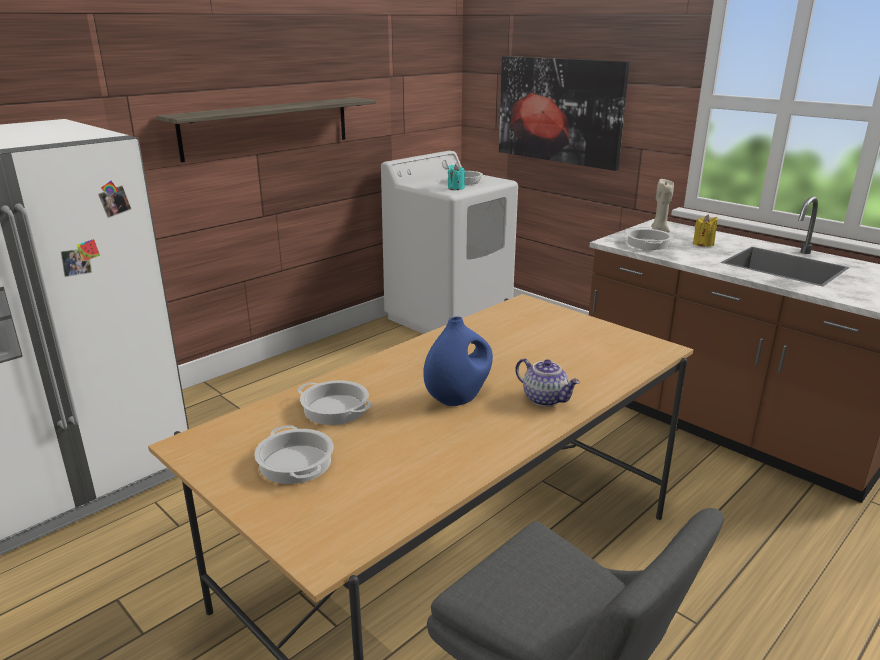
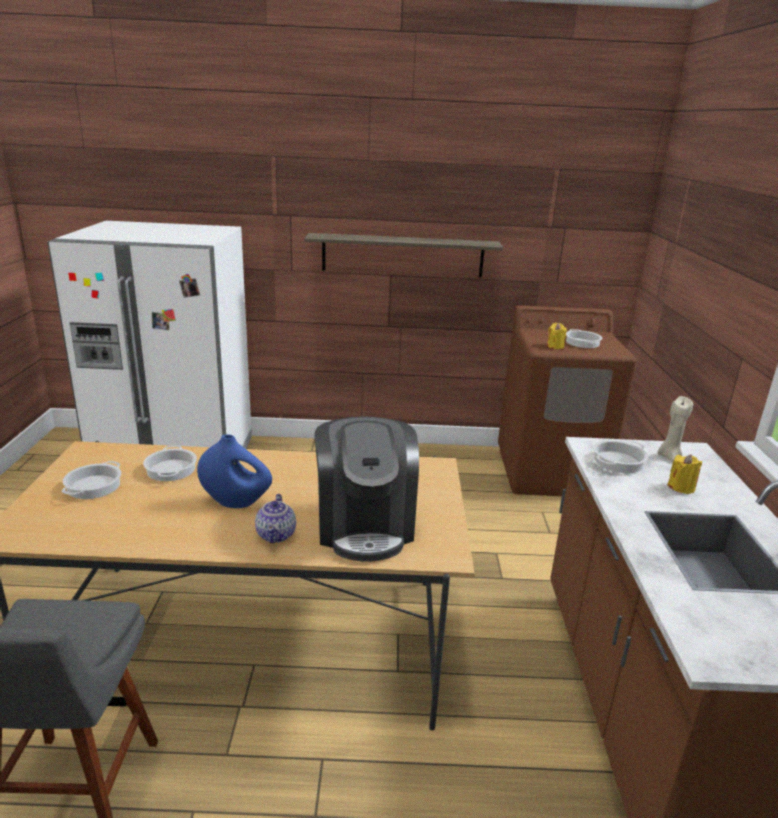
camera: 45 degrees right, 0 degrees up
white washing machine [381,151,518,334] -> brown washing machine [498,305,637,496]
turquoise candle [448,164,465,190] -> yellow candle [547,323,567,349]
picture [499,56,630,171] -> none
none -> coffee machine [315,416,419,562]

